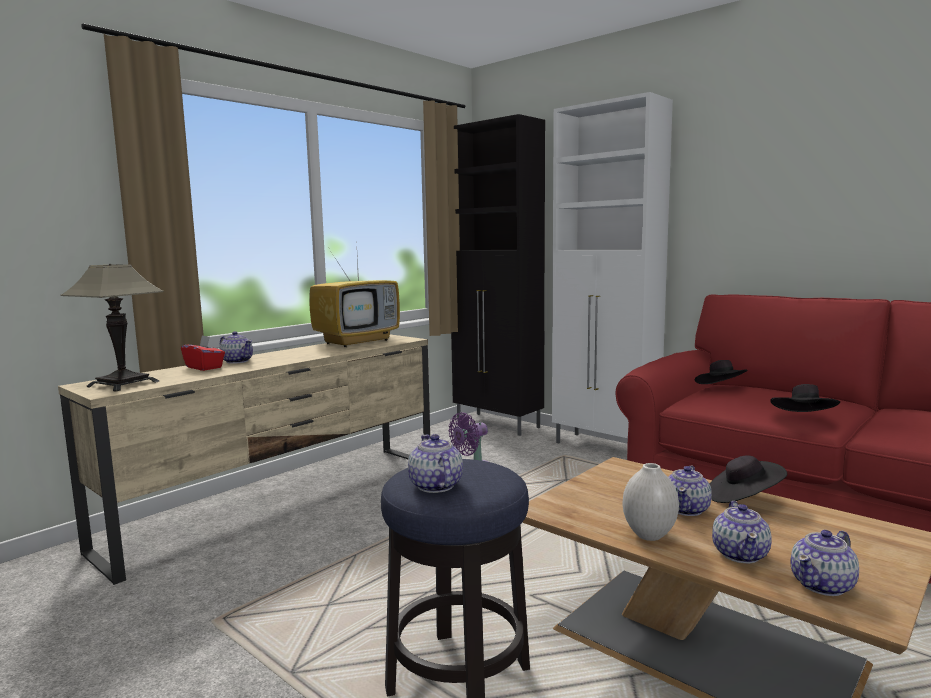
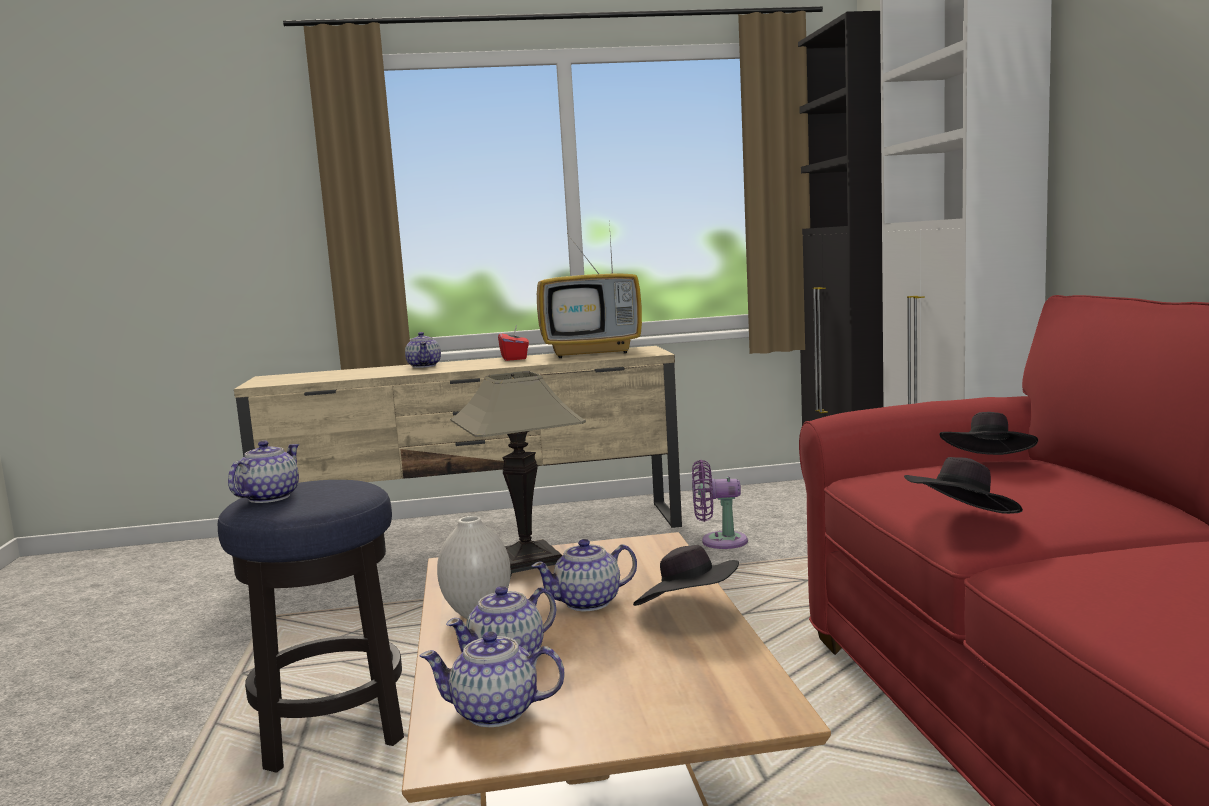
camera: 40 degrees right, 0 degrees up
table lamp [61,264,164,392] -> table lamp moved to [450,371,586,578]
red tissue box [181,335,225,371] -> red tissue box moved to [498,325,529,361]

